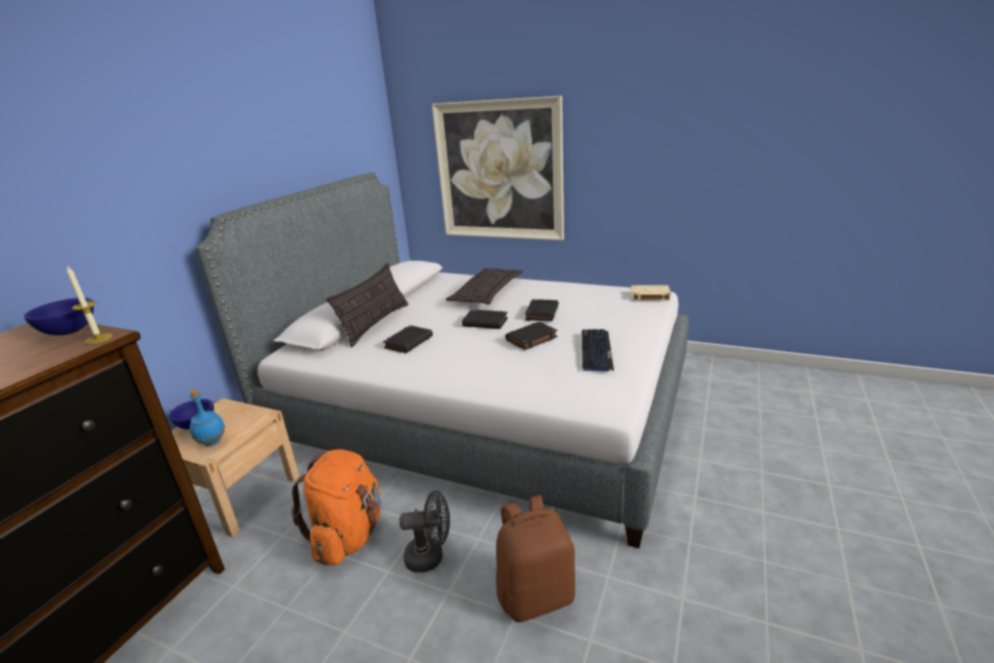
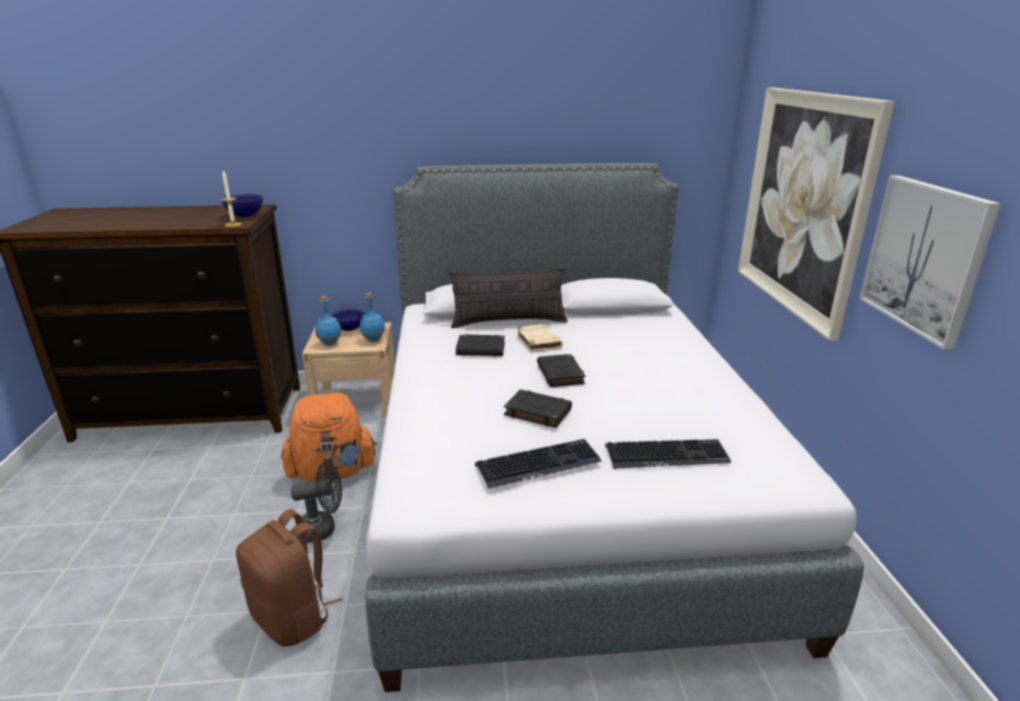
camera: 60 degrees right, 0 degrees up
black fan [399,491,450,573] -> black fan turned 75 degrees counterclockwise [291,461,342,543]
pillow [446,268,523,305] -> none
black book [525,299,559,321] -> none
beige book [631,285,671,301] -> beige book moved to [516,324,563,352]
none -> blue bottle [360,293,385,342]
none -> keyboard [605,439,731,469]
none -> picture [860,175,1001,350]

